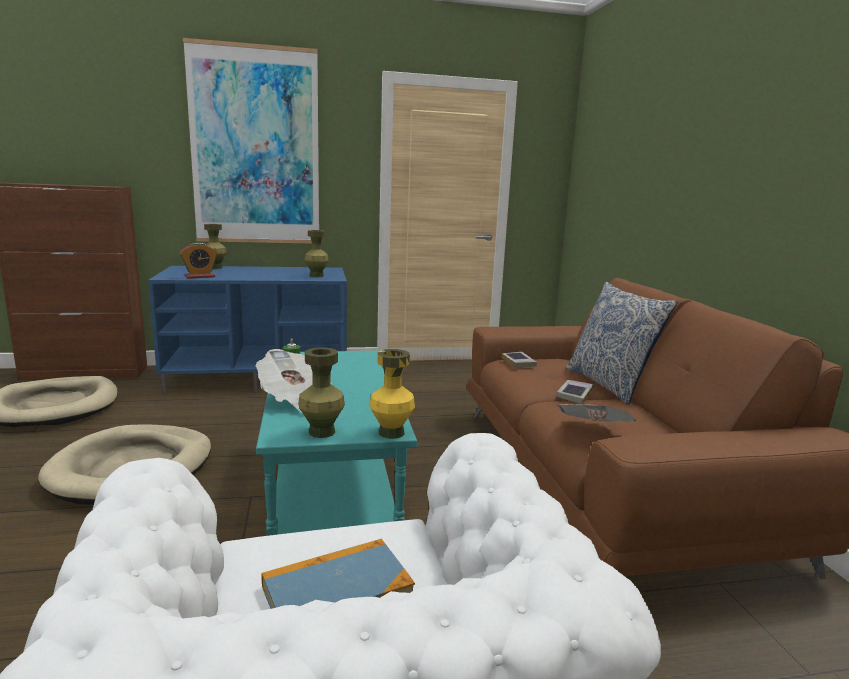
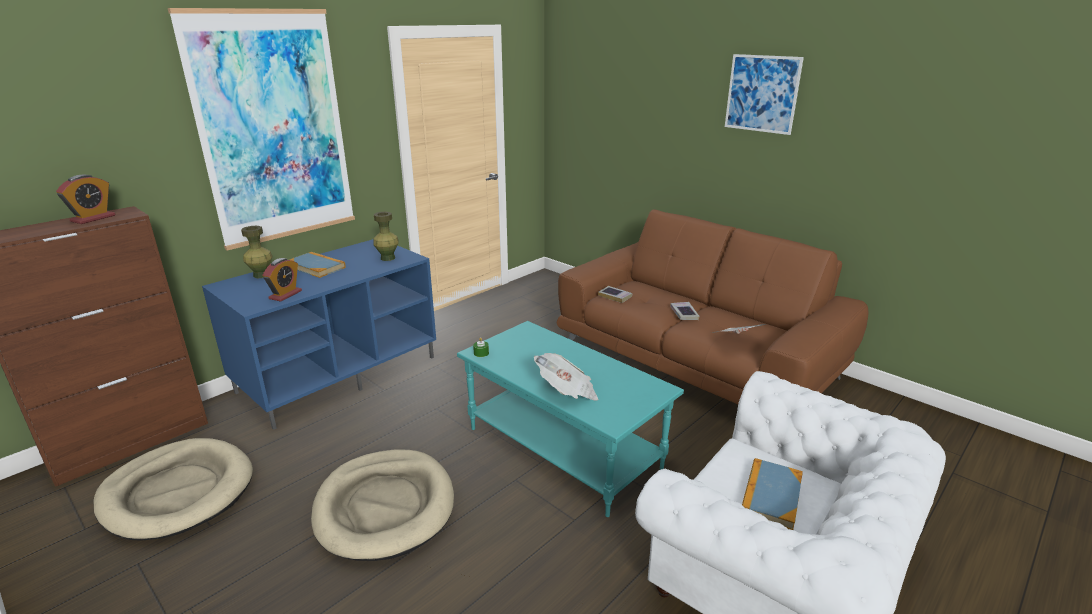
camera: 35 degrees left, 10 degrees up
green vase [298,347,345,438] -> none
yellow vase [370,349,415,439] -> none
pillow [566,282,678,405] -> none
none -> alarm clock [56,175,116,224]
none -> book [290,252,345,278]
none -> picture [725,54,804,135]

